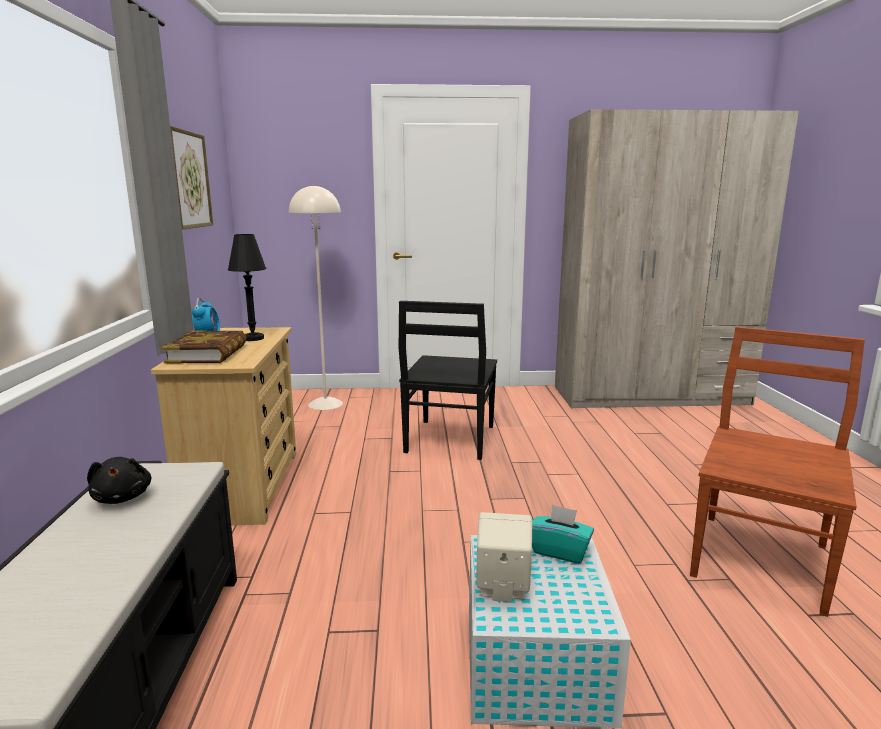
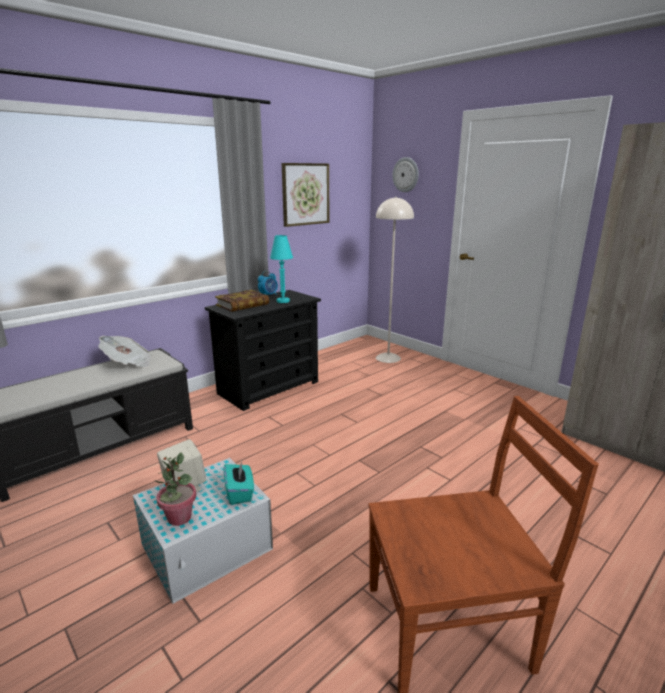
camera: 50 degrees right, 5 degrees up
black plush toy [87,457,151,504] -> newspaper [98,336,152,368]
beige dresser [151,327,296,525] -> black dresser [205,290,321,411]
black table lamp [228,234,266,341] -> turquoise table lamp [270,235,293,303]
black chair [399,301,497,460] -> none
none -> potted plant [154,452,196,526]
none -> wall clock [392,157,419,192]

